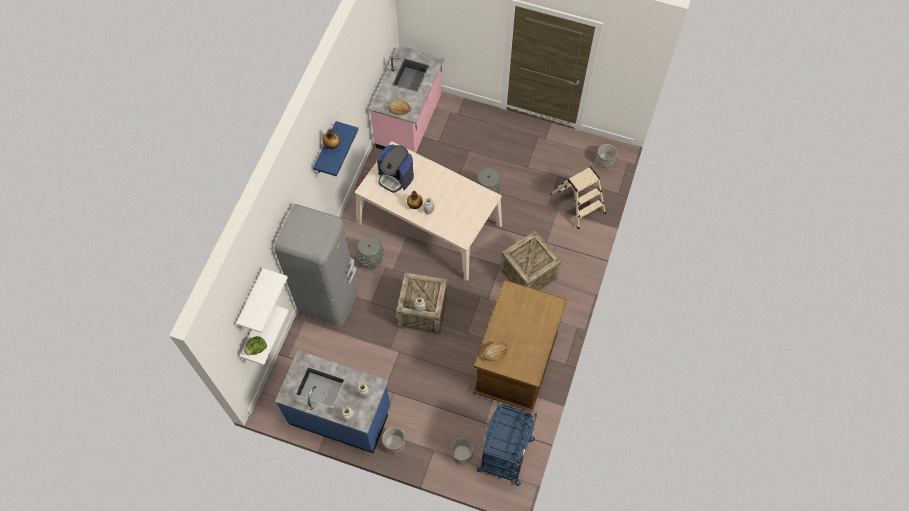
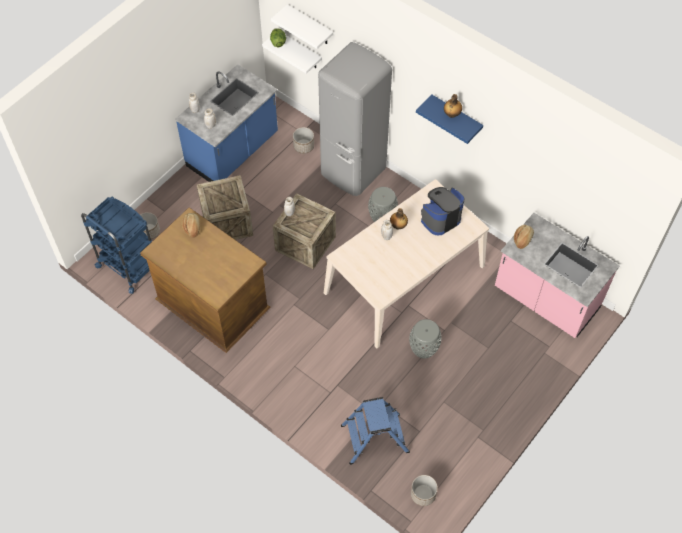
camera: 110 degrees right, 5 degrees down
planter [382,427,406,454] -> planter moved to [293,127,314,154]
crate [500,231,561,291] -> crate moved to [197,175,253,240]
beige step ladder [550,166,606,229] -> blue step ladder [341,397,410,465]

